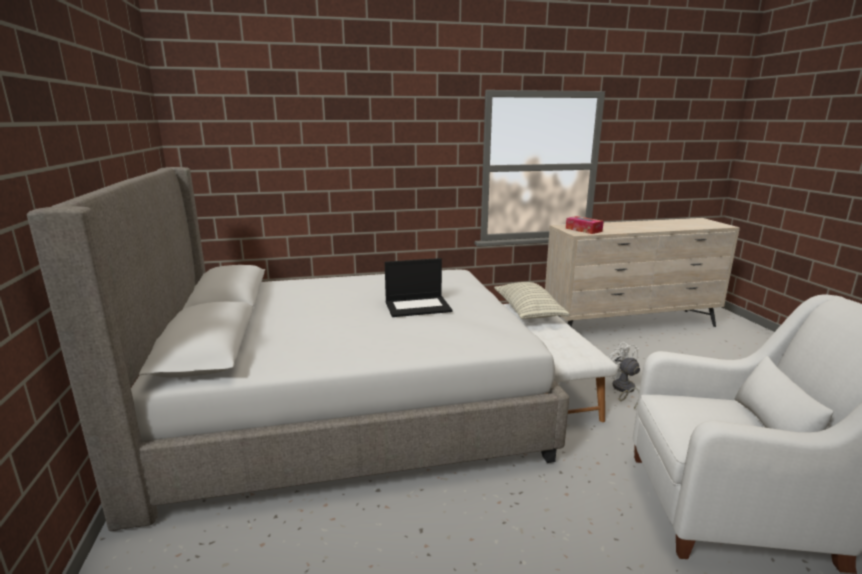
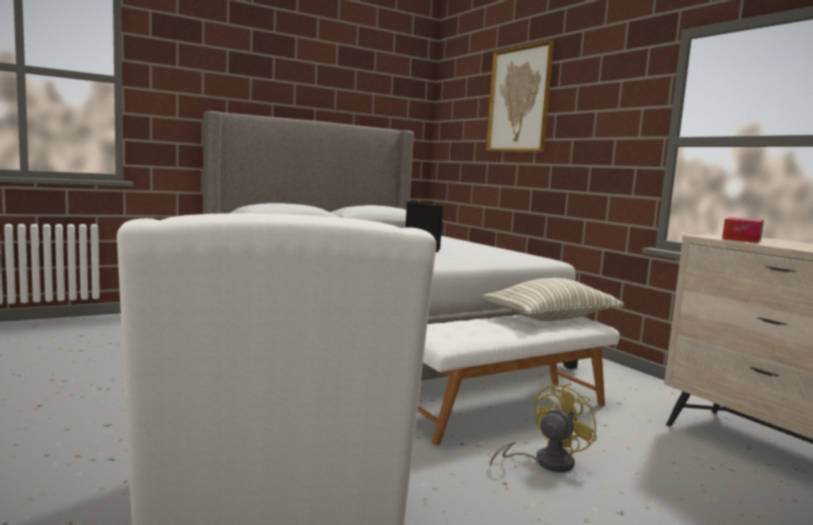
camera: 70 degrees right, 10 degrees down
white fan [608,342,640,409] -> yellow fan [490,383,597,472]
none -> picture [486,40,554,152]

